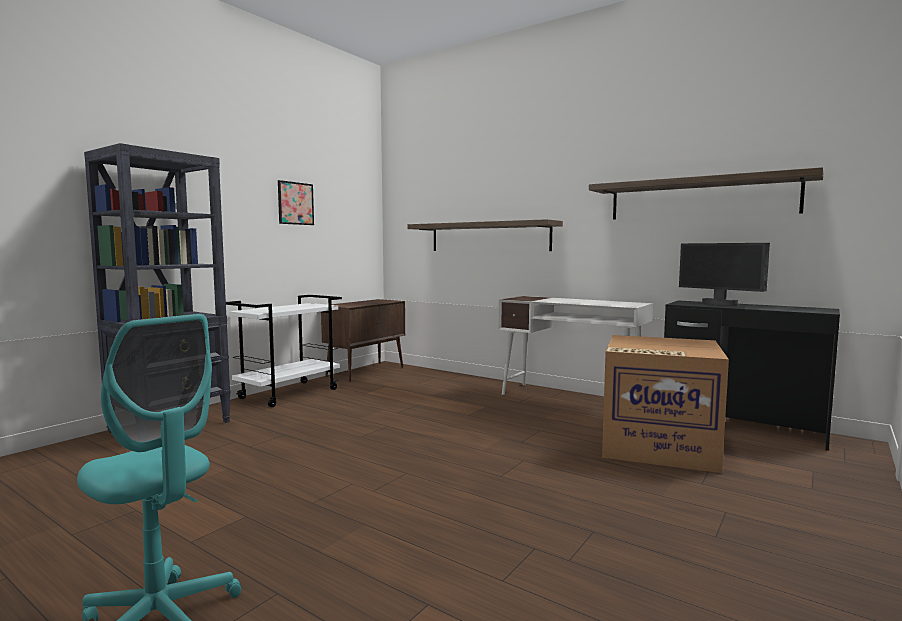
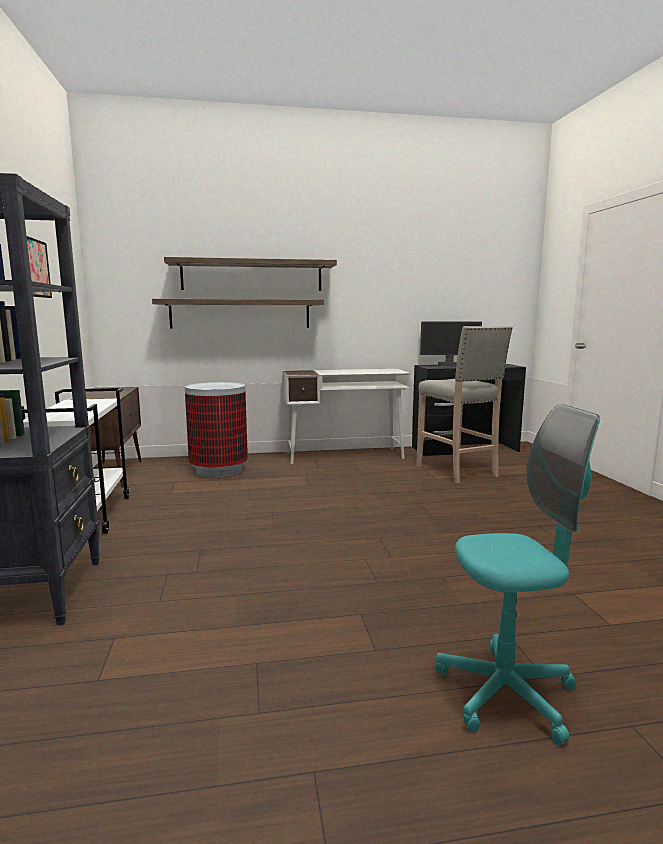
camera: 45 degrees left, 5 degrees up
shelf [589,167,823,220] -> shelf moved to [164,257,337,291]
cardboard box [602,335,729,473] -> beige stool [416,326,513,483]
none -> trash can [185,382,248,477]

